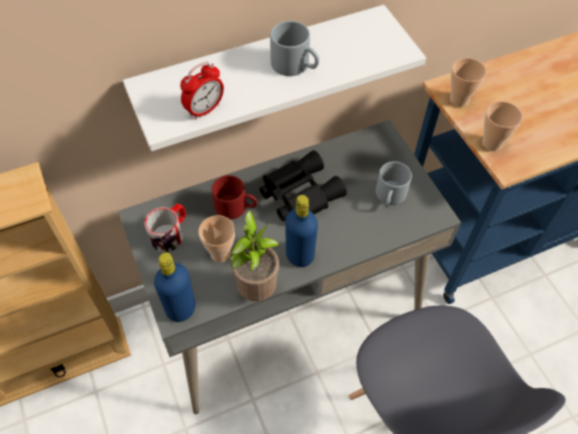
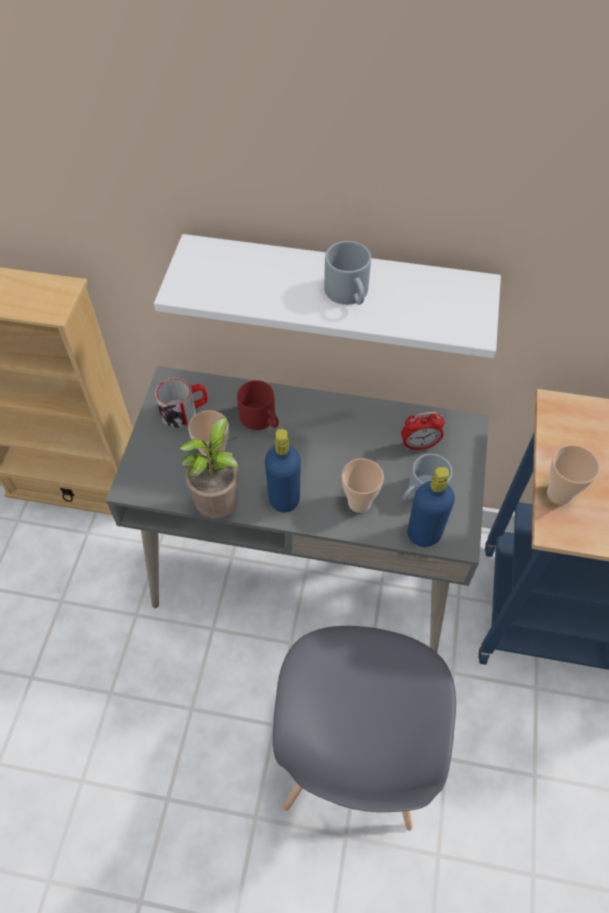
camera: 35 degrees right, 0 degrees up
blue bottle [154,252,195,322] -> blue bottle moved to [407,467,455,547]
alarm clock [180,62,224,120] -> alarm clock moved to [401,412,445,450]
black binoculars [260,150,347,221] -> none
cup [450,58,486,107] -> cup moved to [342,458,384,513]

